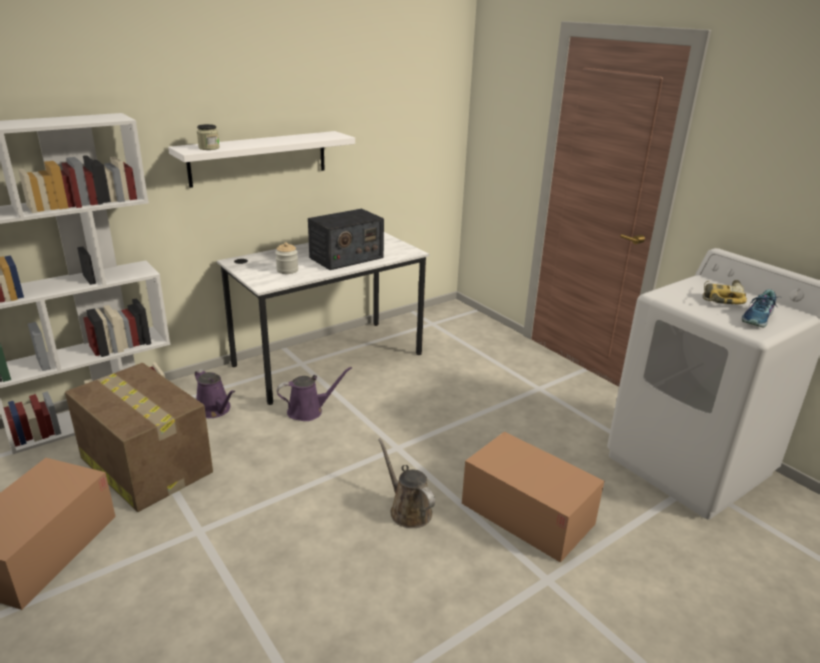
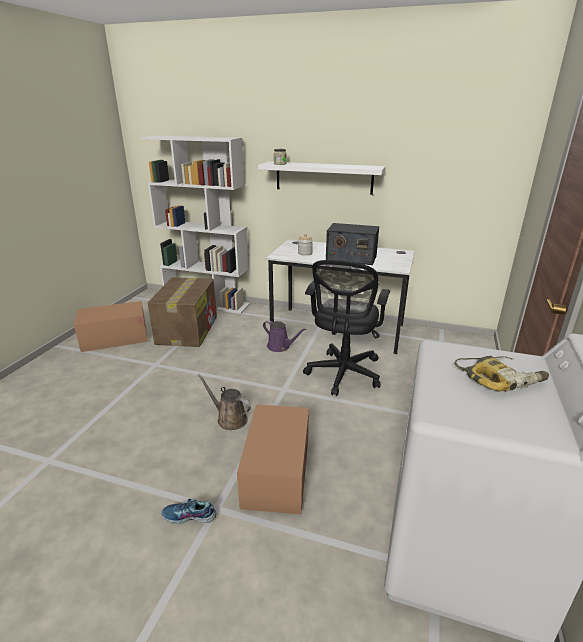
camera: 55 degrees right, 0 degrees up
purple watering can [195,369,235,418] -> none
brown watering can [378,438,435,528] -> brown watering can turned 75 degrees counterclockwise [197,374,251,430]
shoe [742,289,778,328] -> shoe moved to [161,499,216,524]
none -> black office chair [303,260,390,396]

